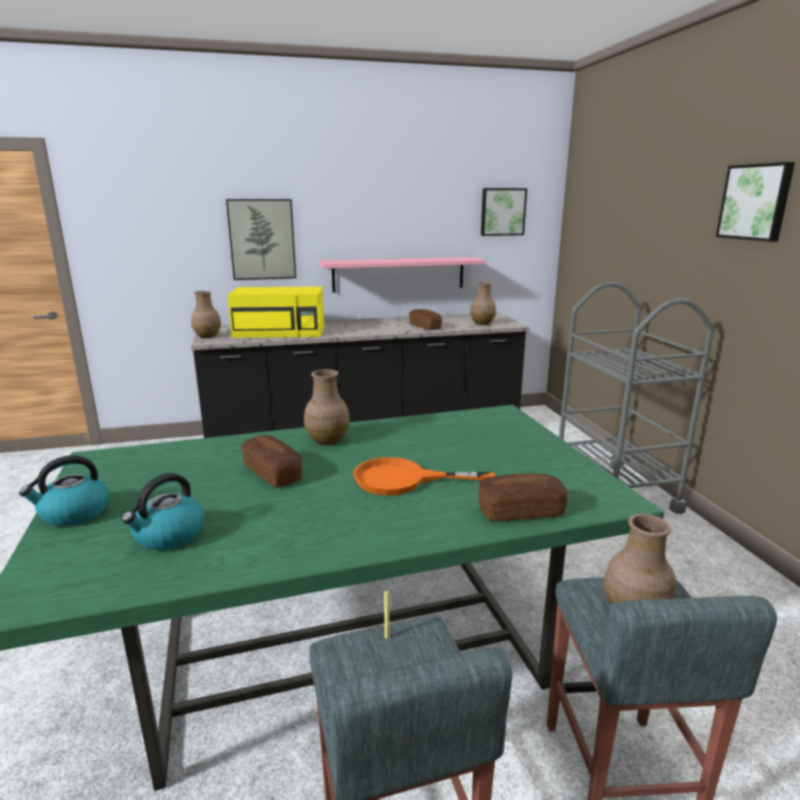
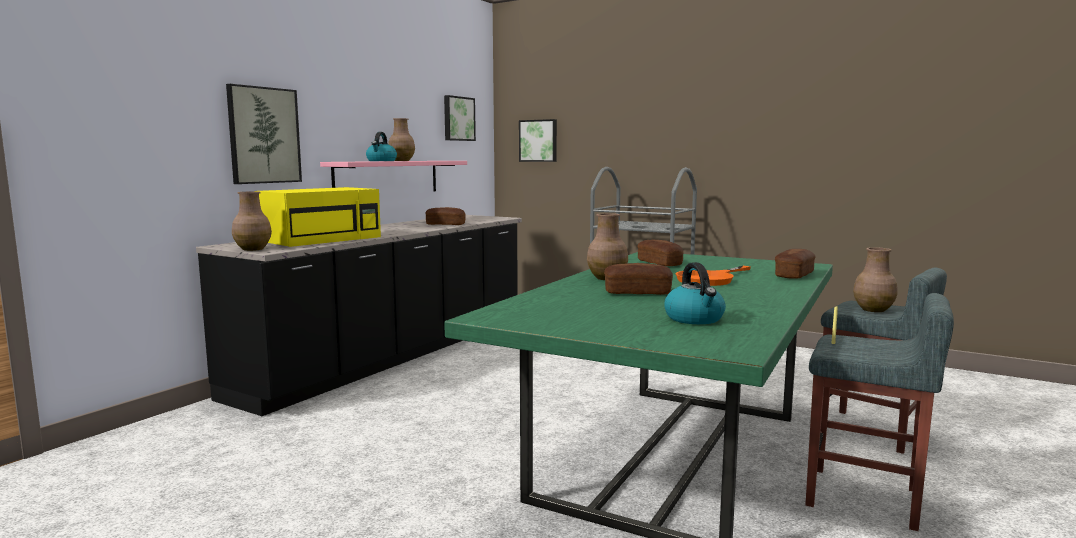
camera: 45 degrees left, 10 degrees down
kettle [19,455,109,526] -> kettle moved to [366,132,397,161]
brown vase [470,282,496,325] -> brown vase moved to [388,118,415,161]
picture [716,162,795,242] -> picture moved to [519,119,557,162]
none -> bread [637,240,683,266]

